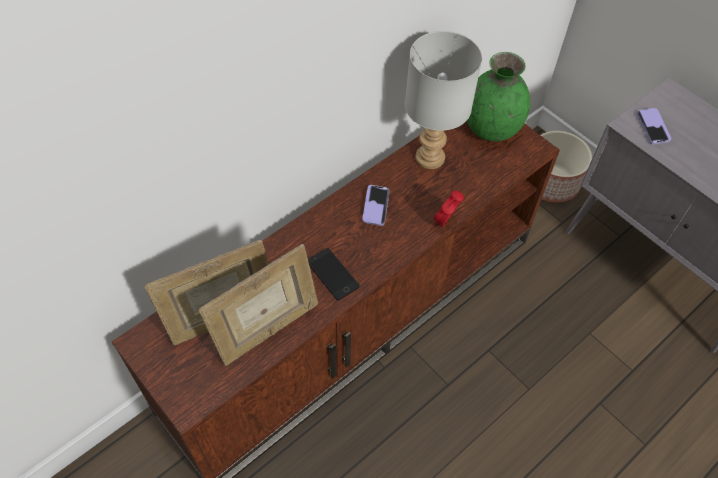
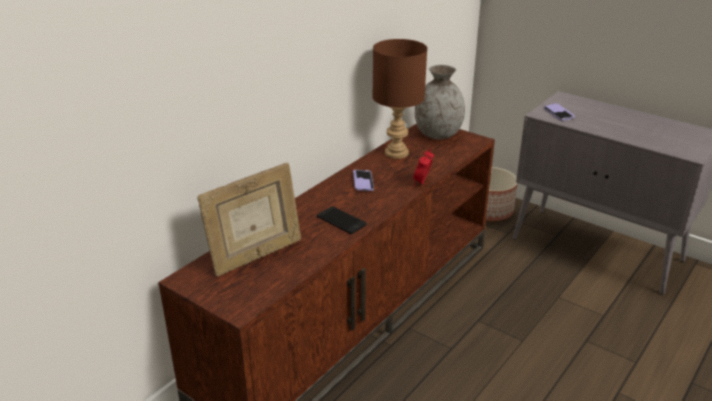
camera: 10 degrees left, 25 degrees down
picture frame [198,244,318,366] -> none
grey table lamp [405,31,482,169] -> brown table lamp [372,39,427,159]
green vase [467,52,530,142] -> grey vase [415,65,465,139]

